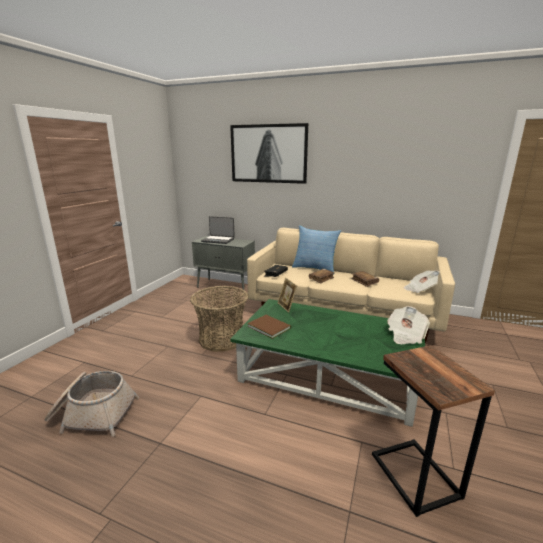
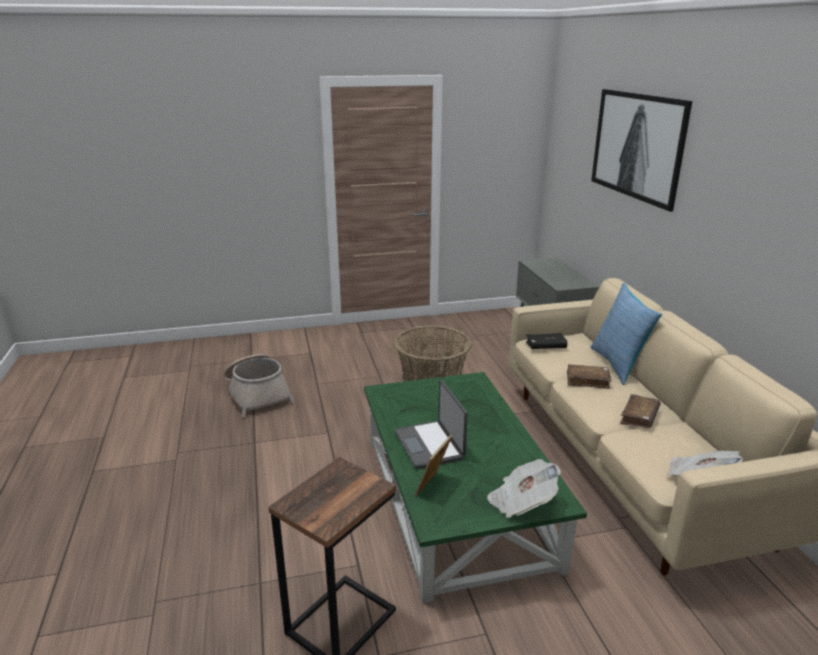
camera: 55 degrees right, 5 degrees up
laptop [201,216,235,244] -> laptop moved to [394,380,468,469]
brown book [247,315,291,339] -> none
picture frame [277,278,297,312] -> picture frame moved to [415,435,452,496]

